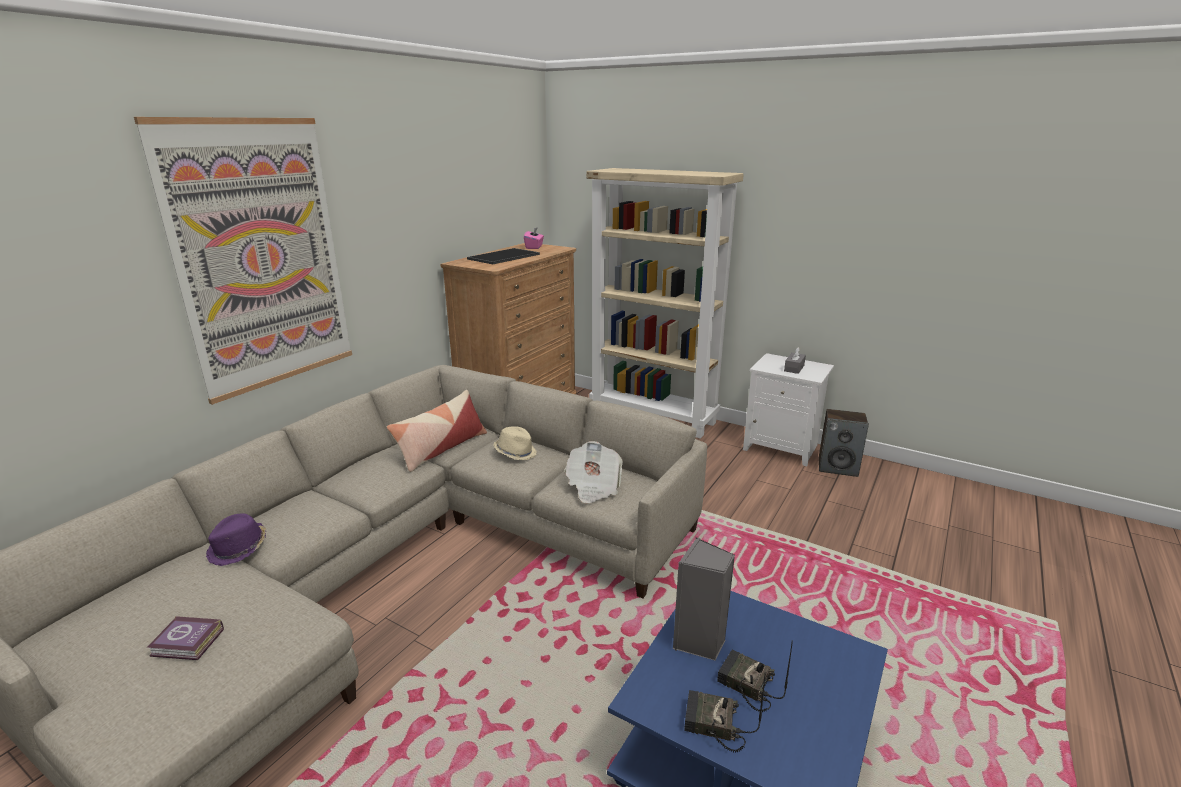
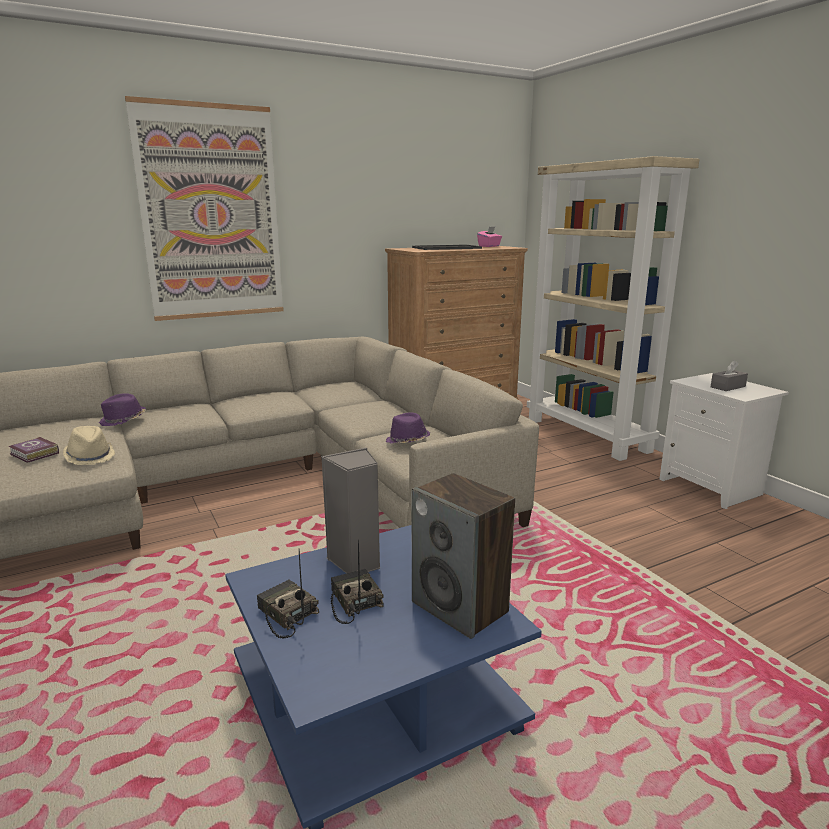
camera: 30 degrees right, 5 degrees down
pillow [387,390,487,472] -> none
beige hat [493,426,537,460] -> beige hat moved to [63,426,115,465]
newspaper [564,441,623,503] -> purple hat [386,412,430,444]
speaker [818,409,869,477] -> speaker moved to [412,473,515,639]

